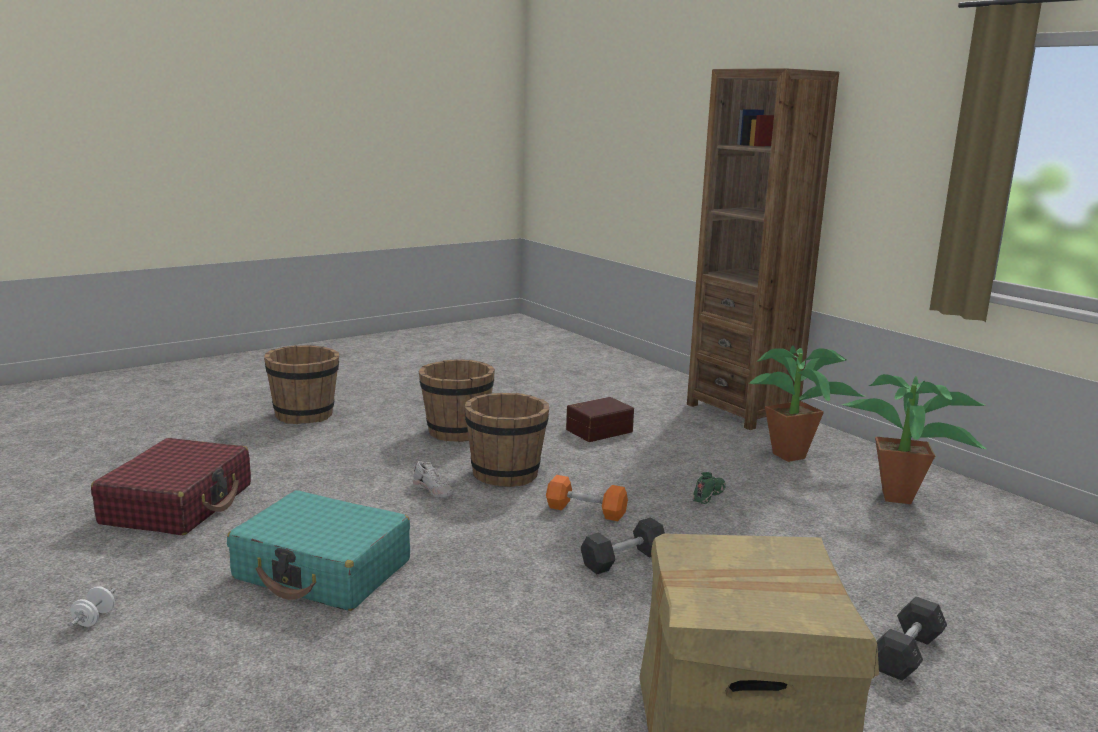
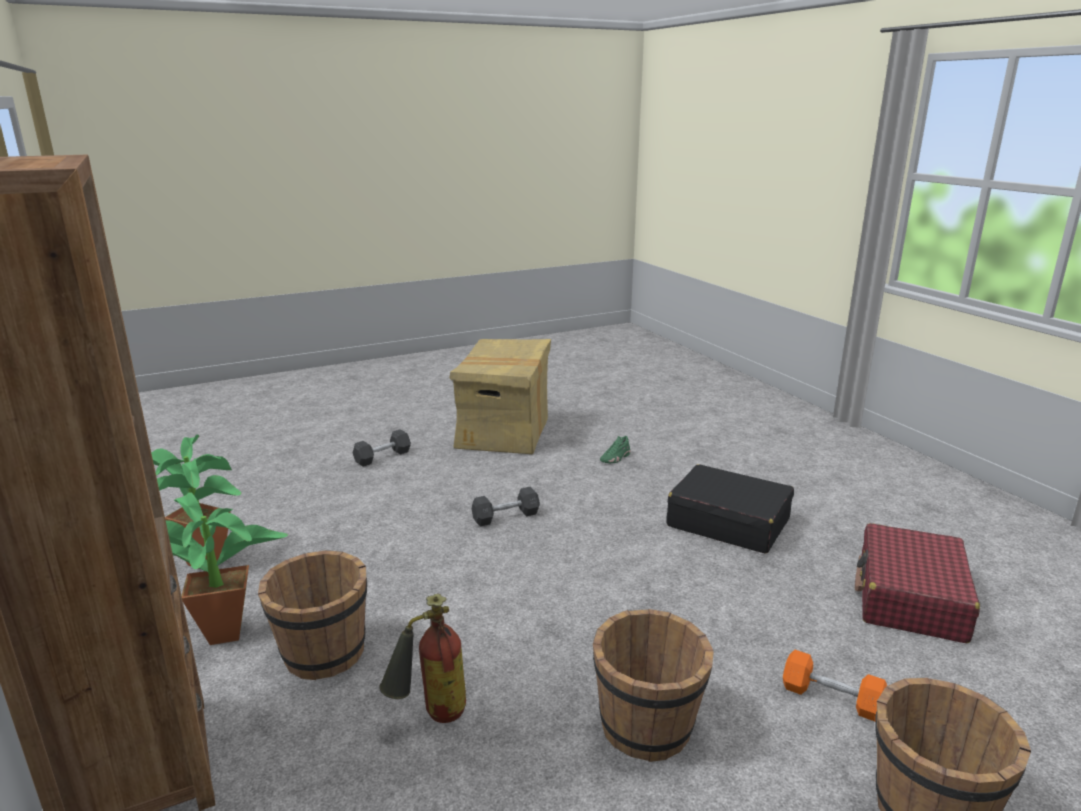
camera: 170 degrees left, 5 degrees up
white dumbbell [70,586,116,627] -> none
turquoise suitcase [227,490,410,611] -> black suitcase [667,464,794,553]
white shoe [413,461,454,498] -> none
brown bucket [465,393,549,487] -> brown bucket moved to [258,550,367,680]
orange dumbbell [546,475,628,521] -> orange dumbbell moved to [783,650,887,721]
brown storage box [566,397,634,442] -> fire extinguisher [379,594,466,723]
green shoe [693,472,726,504] -> green shoe moved to [600,436,631,463]

